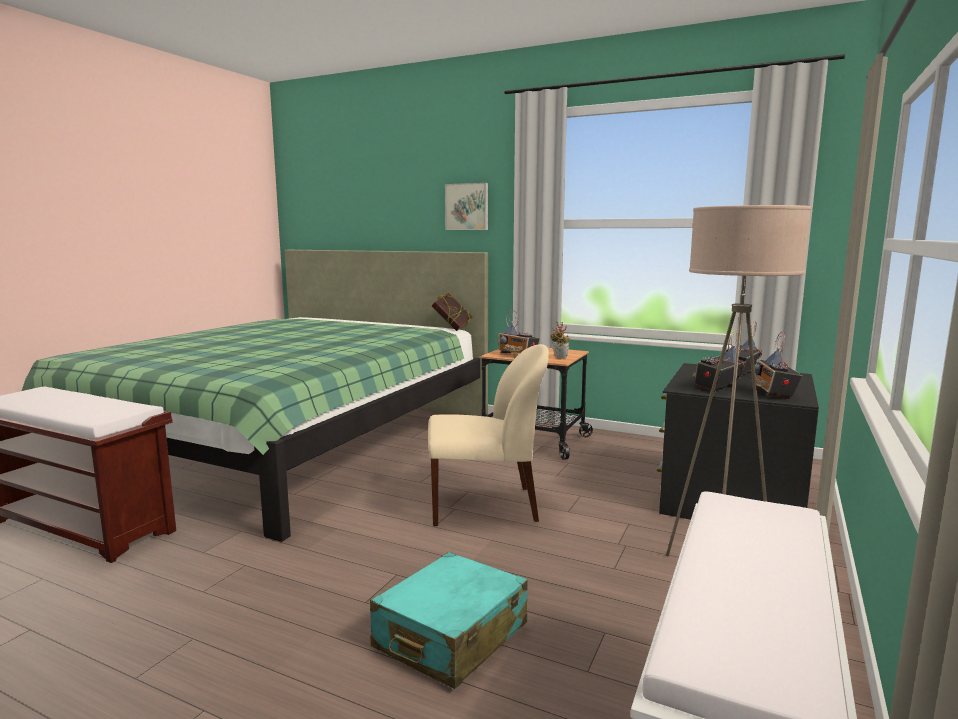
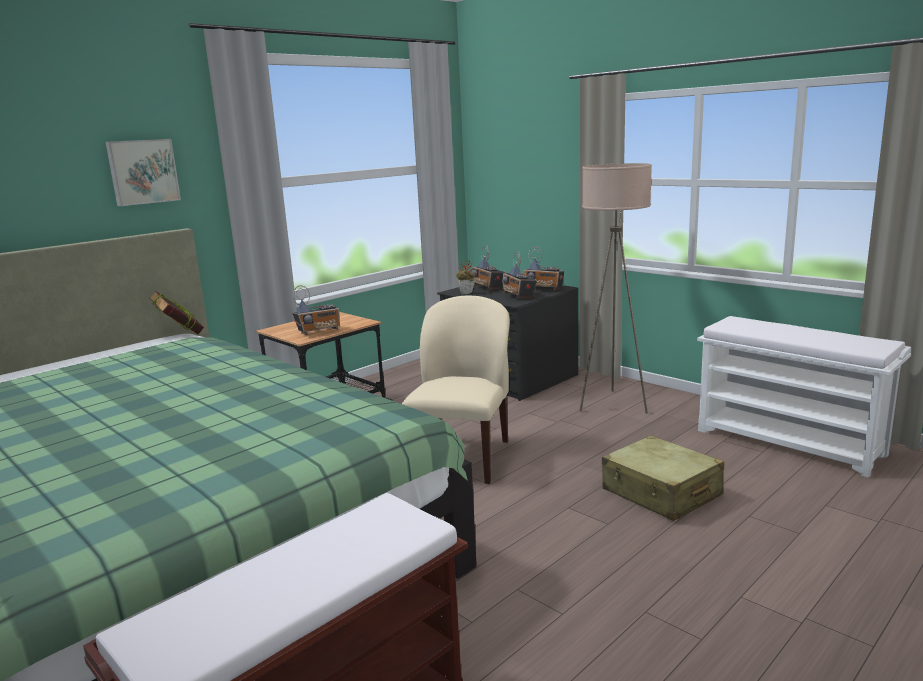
camera: 70 degrees left, 5 degrees up
turquoise suitcase [370,552,528,689] -> beige suitcase [602,435,724,521]
potted plant [550,322,570,359] -> potted plant moved to [456,260,475,294]

